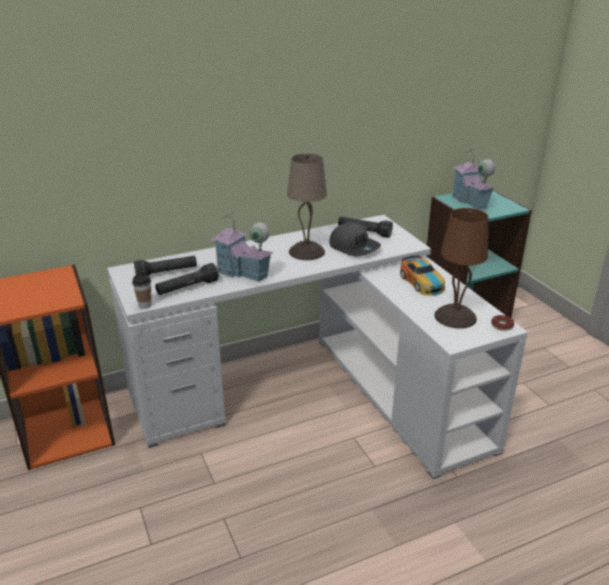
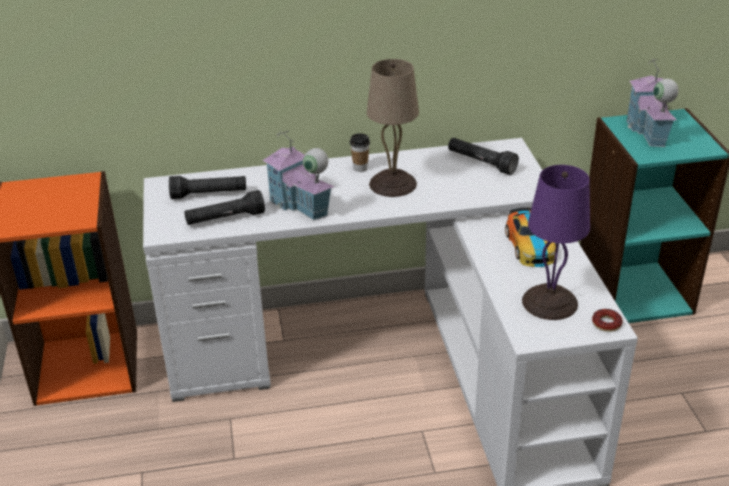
camera: 15 degrees right, 5 degrees up
cup [132,274,152,309] -> cup moved to [350,134,370,172]
grey cap [330,223,381,256] -> none
brown table lamp [434,208,488,329] -> purple table lamp [522,165,590,320]

